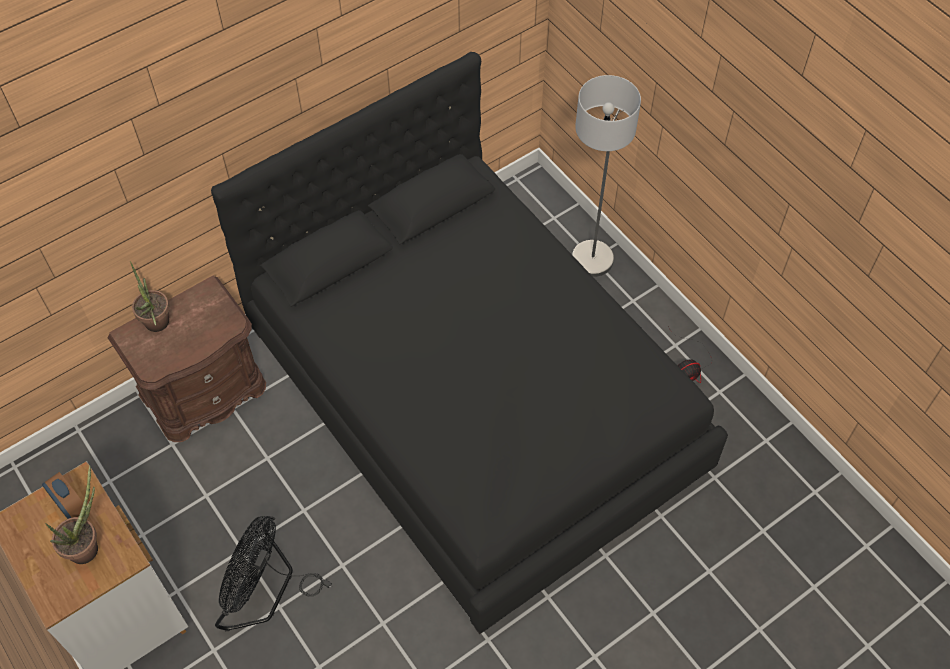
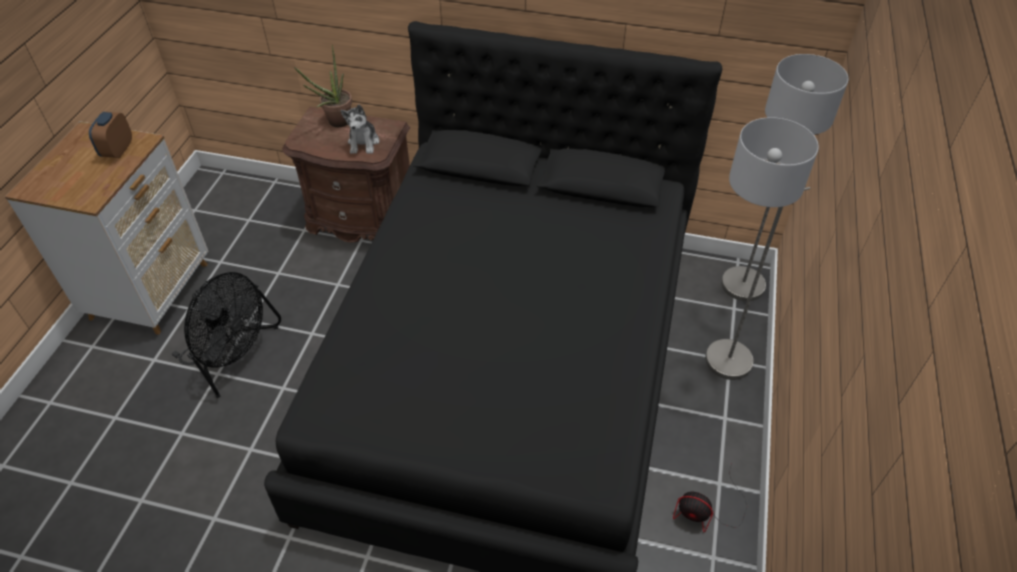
camera: 50 degrees right, 10 degrees down
potted plant [45,465,98,564] -> none
black fan [215,516,332,632] -> black fan turned 135 degrees clockwise [172,272,281,398]
none -> plush toy [340,104,379,154]
none -> grey floor lamp [721,54,848,301]

